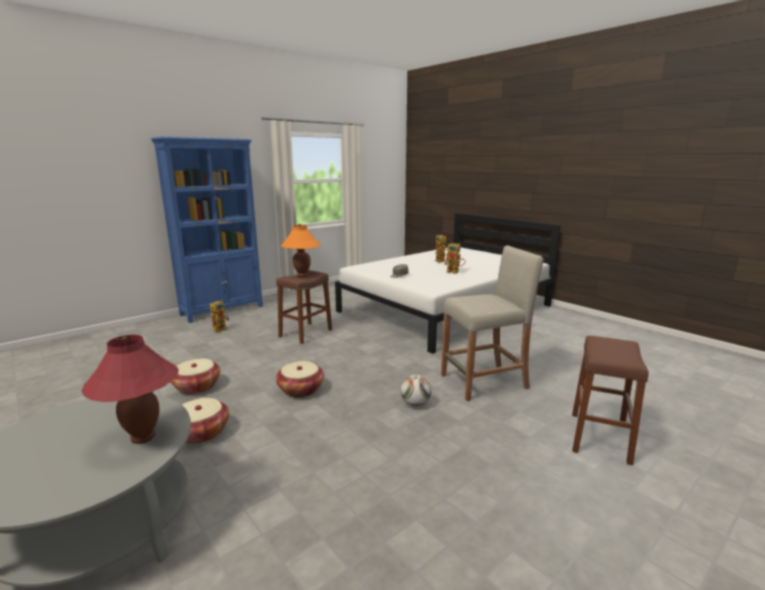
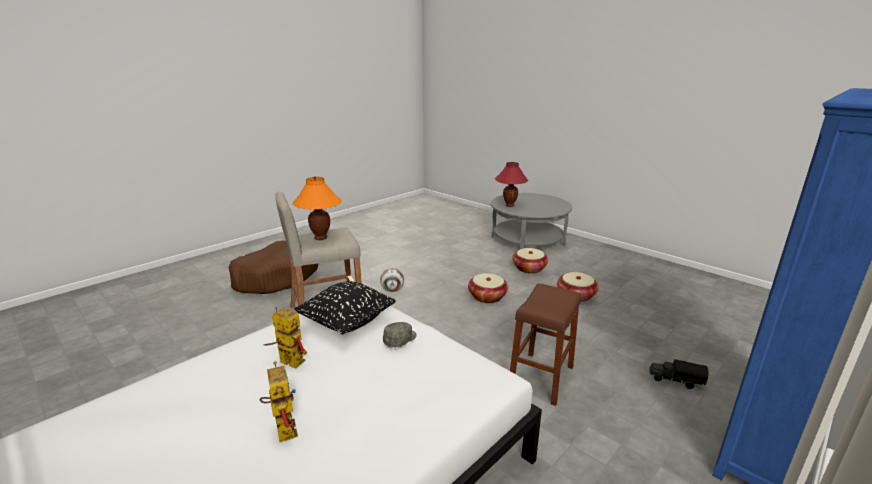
camera: 175 degrees right, 5 degrees up
toy robot [210,299,229,333] -> toy truck [649,359,708,389]
orange table lamp [281,224,321,277] -> orange table lamp moved to [292,176,342,240]
brown stool [572,336,649,465] -> brown dog bed [229,240,318,294]
none -> black pillow [294,281,396,334]

